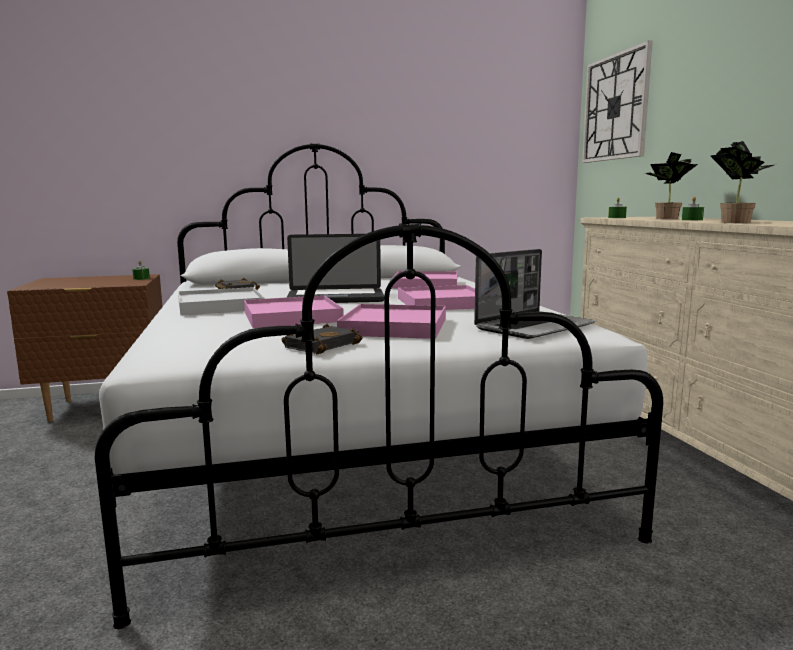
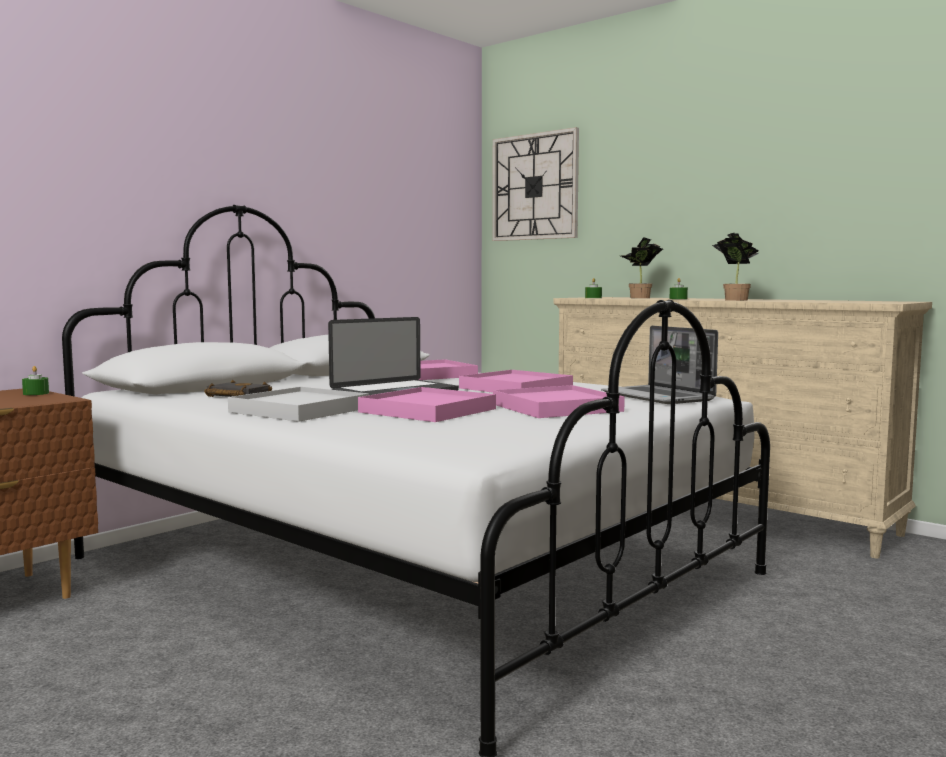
camera: 35 degrees left, 5 degrees down
black book [282,323,363,354] -> none
laptop [474,249,595,339] -> laptop turned 135 degrees clockwise [601,326,718,404]

